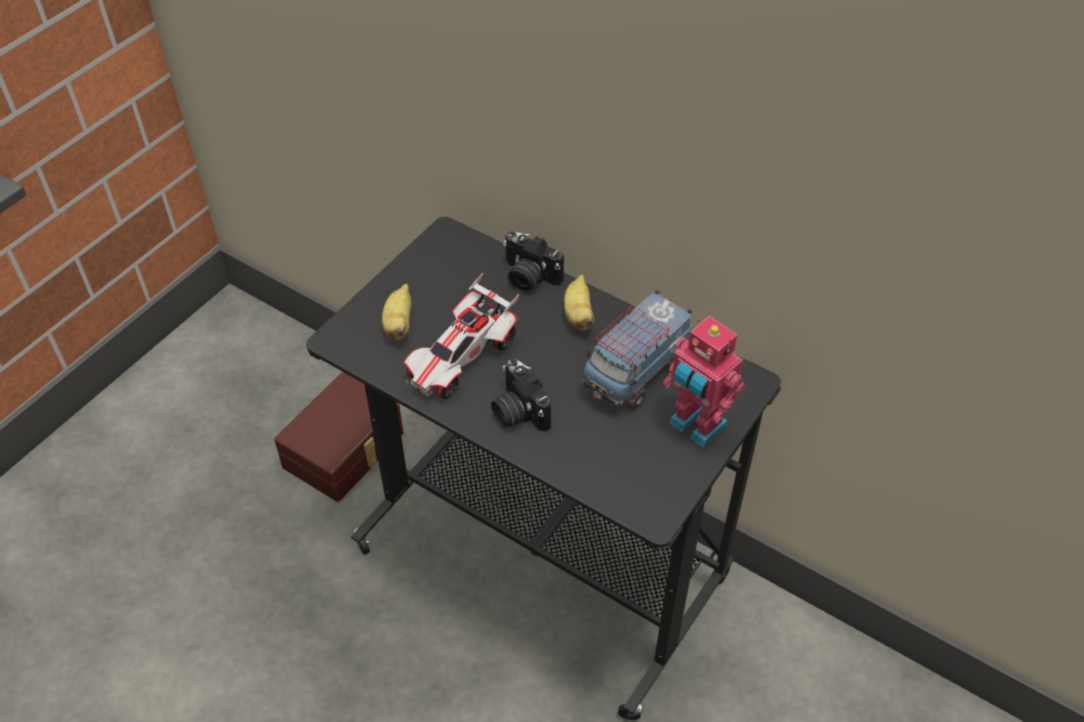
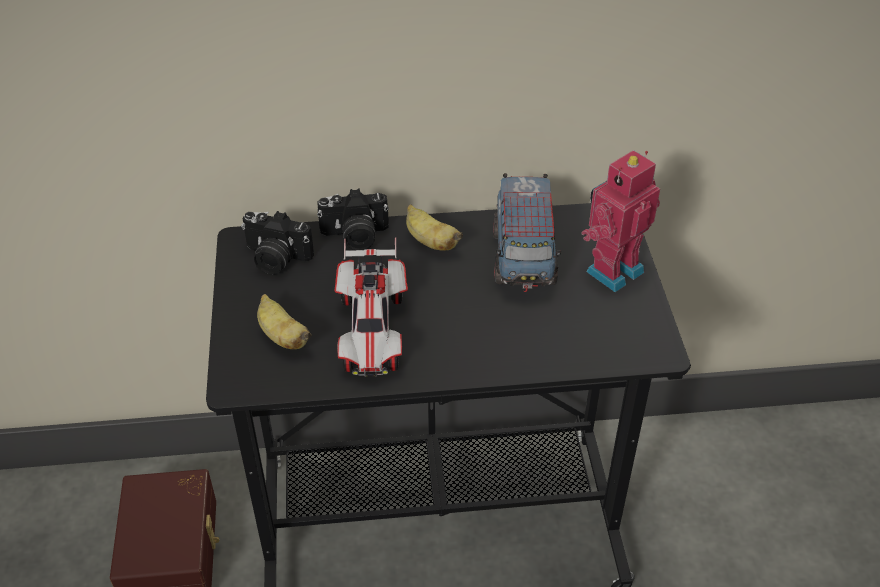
camera: 40 degrees left, 5 degrees down
camera [491,358,551,432] -> camera moved to [241,211,314,275]
toy robot [663,316,745,447] -> toy robot turned 135 degrees clockwise [581,150,660,292]

